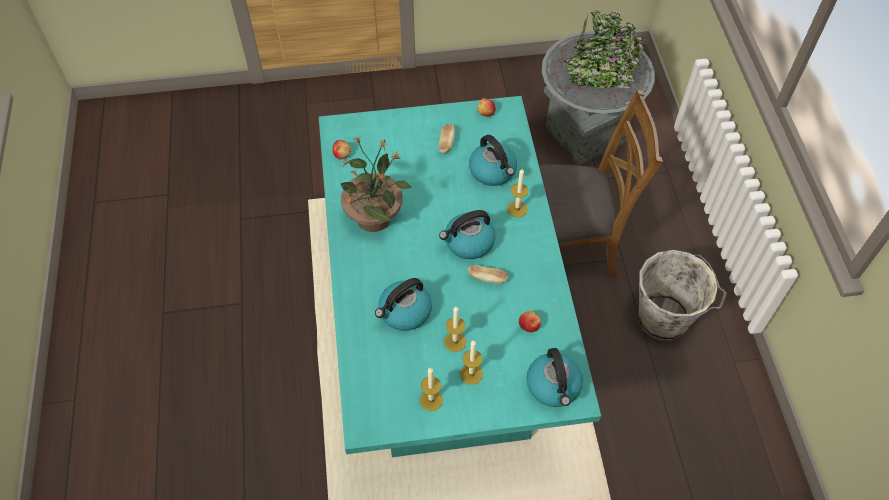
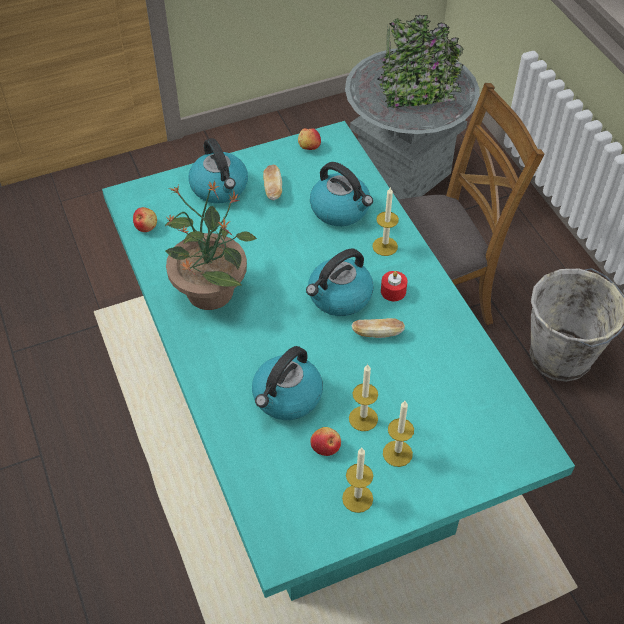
camera: 15 degrees left, 5 degrees down
apple [519,311,541,332] -> apple moved to [310,427,341,456]
kettle [526,348,583,407] -> kettle moved to [189,138,248,204]
none -> red candle [381,271,408,301]

